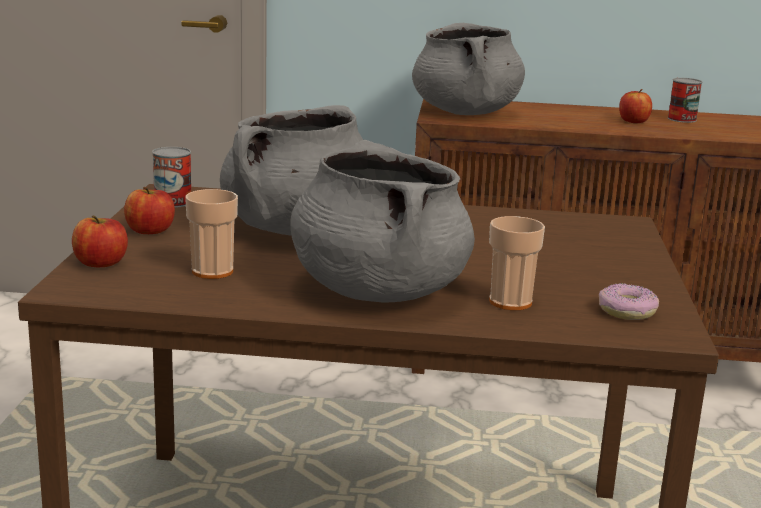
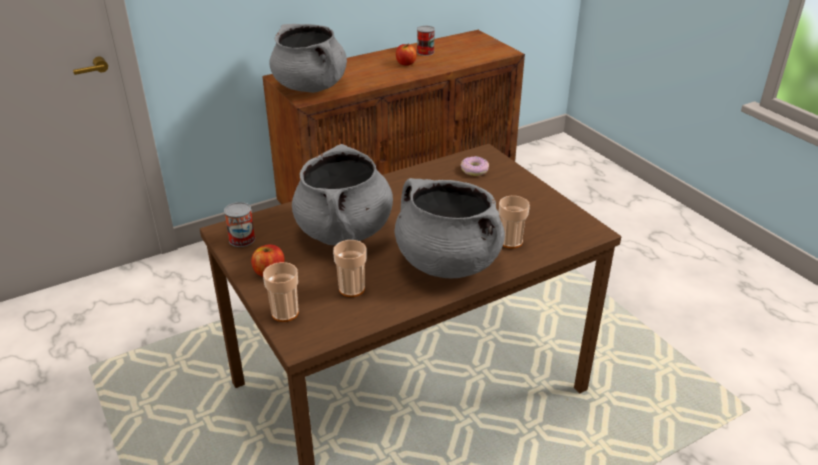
camera: 35 degrees left, 15 degrees up
apple [72,215,128,267] -> cup [263,262,299,322]
donut [599,283,659,320] -> donut moved to [460,156,489,176]

